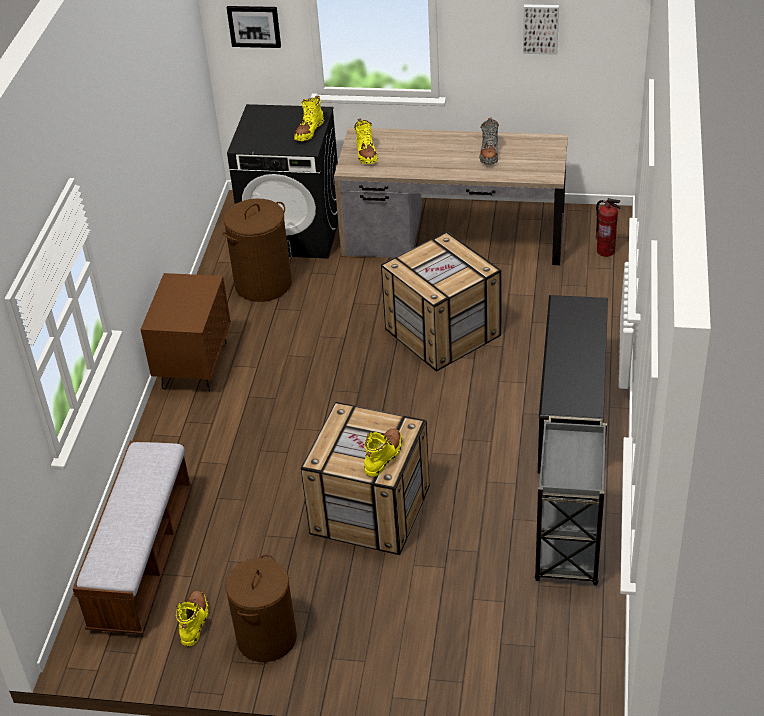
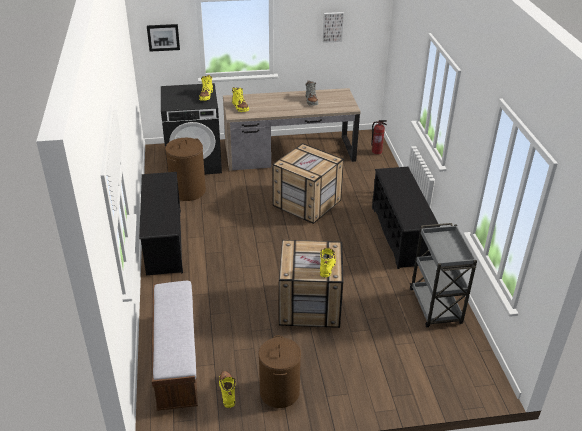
camera: 20 degrees left, 5 degrees down
brown nightstand [140,273,231,392] -> black shoe rack [139,172,183,275]

